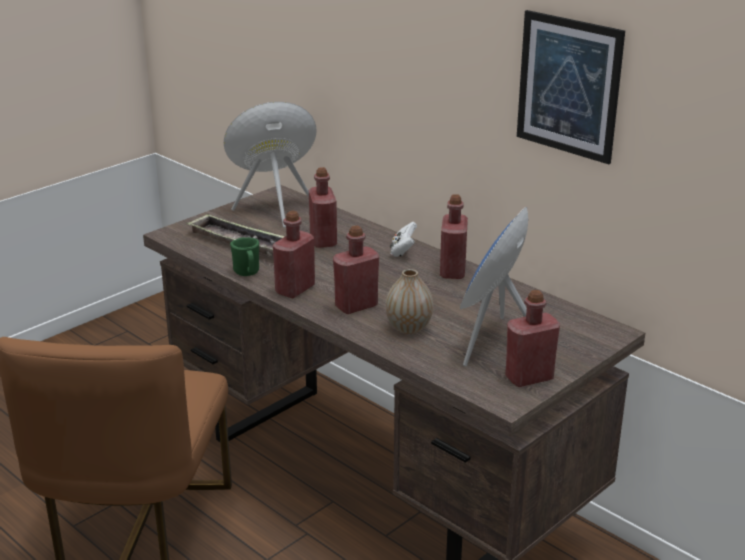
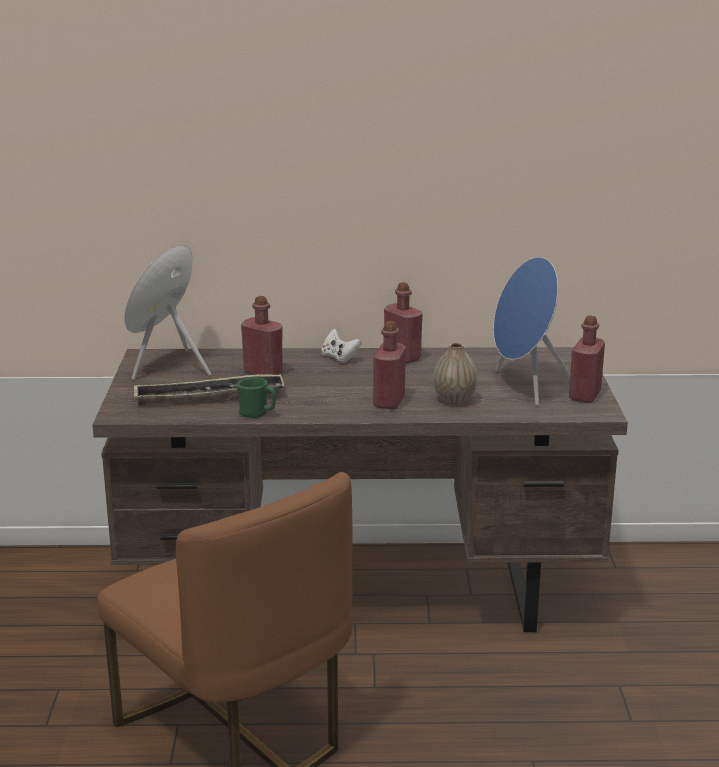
camera: 45 degrees left, 5 degrees down
red bottle [273,211,315,298] -> none
picture [517,10,625,164] -> none

